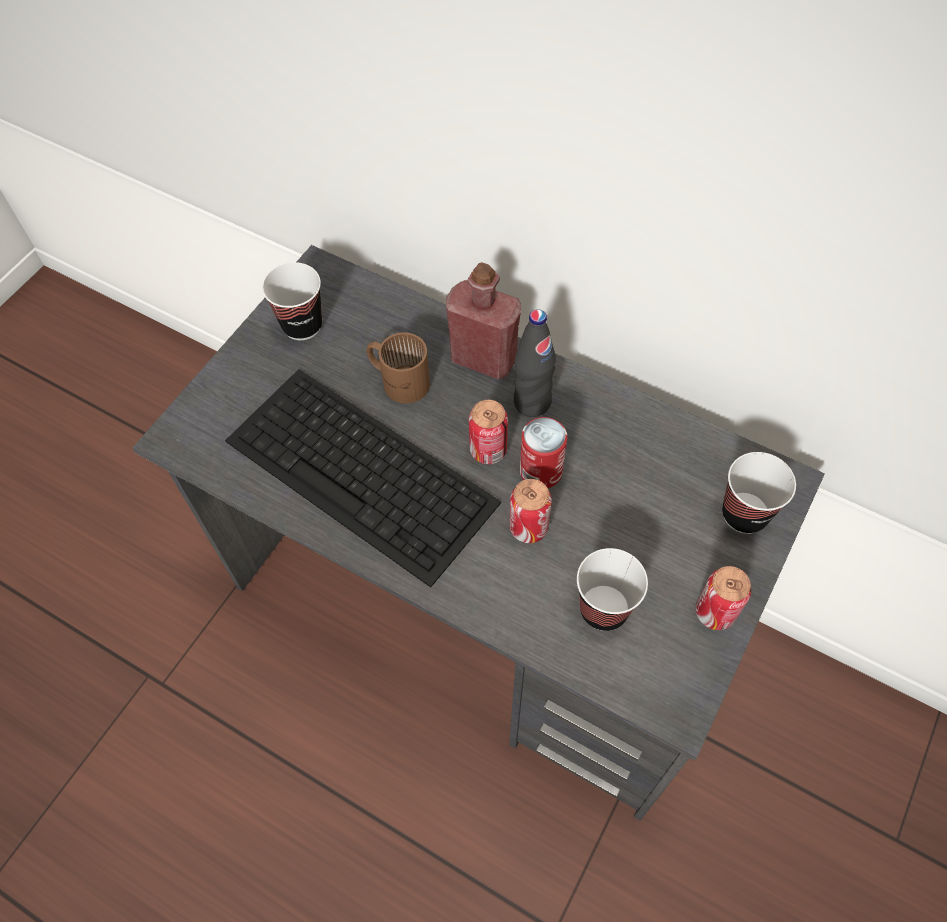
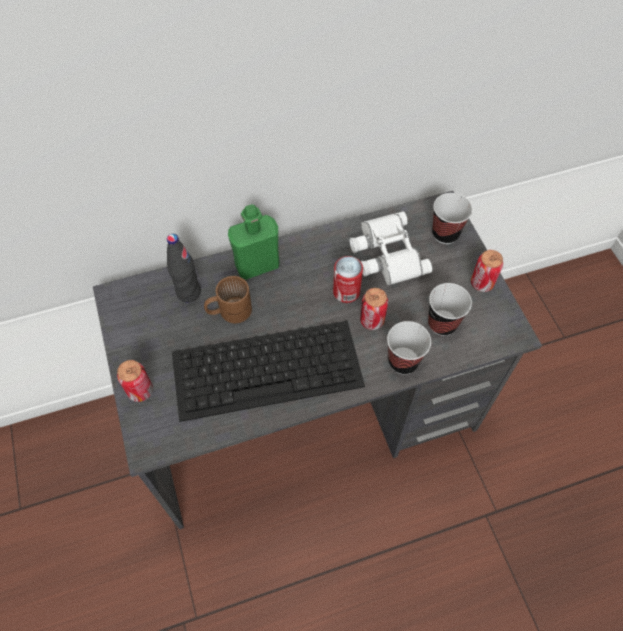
camera: 50 degrees left, 0 degrees up
cup [262,262,322,340] -> cup moved to [387,321,431,374]
red bottle [446,262,521,380] -> green bottle [228,205,279,280]
can [469,400,508,464] -> can moved to [117,360,153,402]
black bottle [514,309,556,417] -> black bottle moved to [167,234,201,302]
none -> white binoculars [350,211,433,285]

